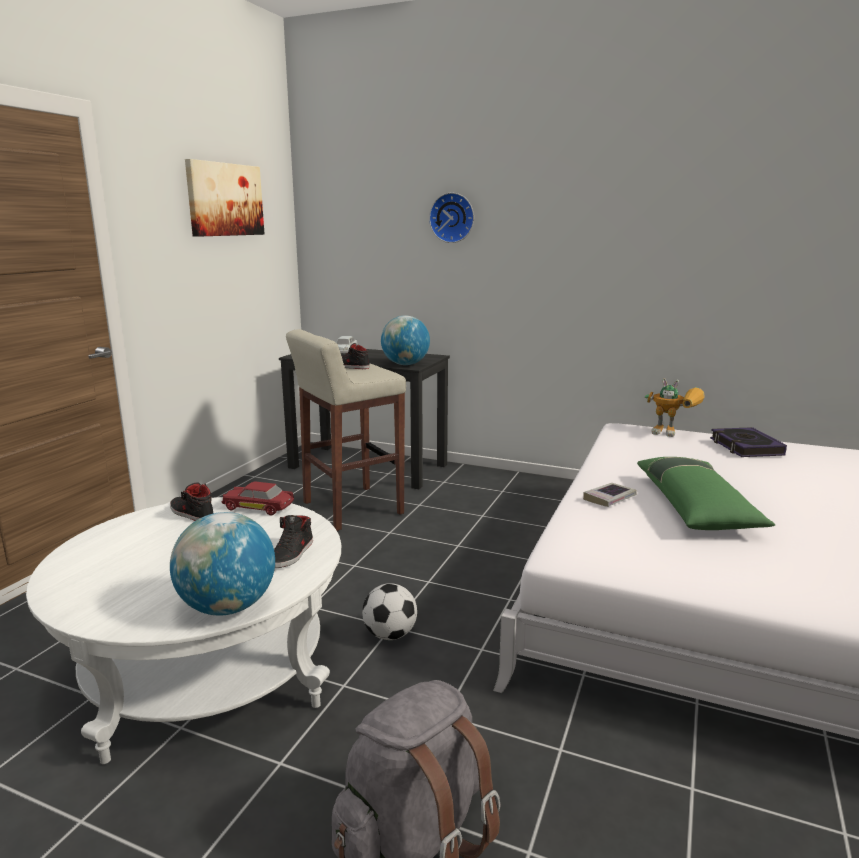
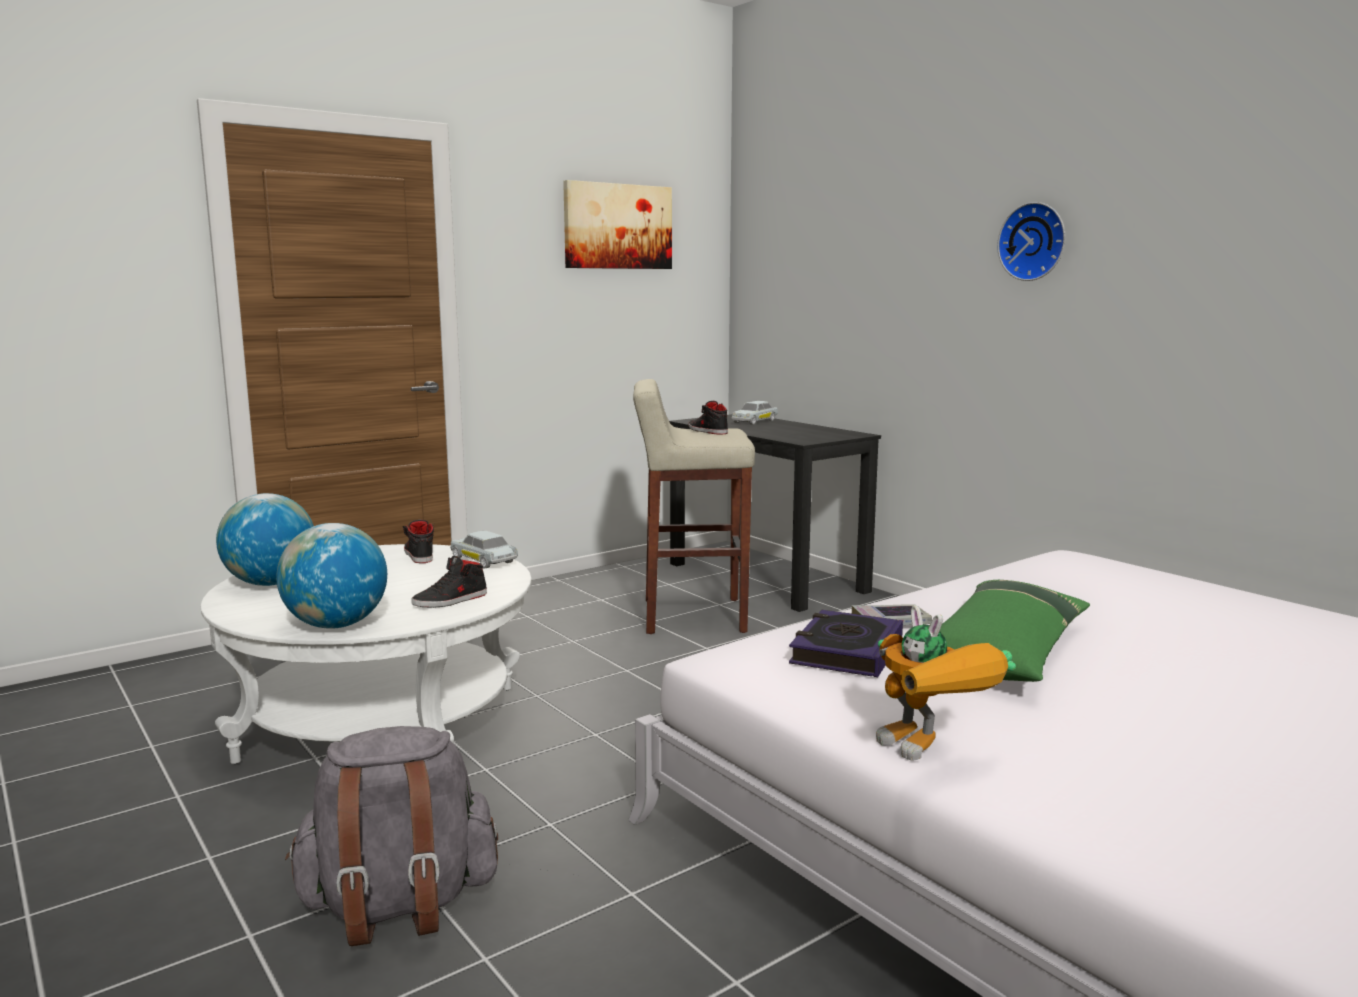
camera: 30 degrees right, 5 degrees down
red toy car [222,481,294,516] -> white toy car [450,531,518,569]
football [362,583,417,640] -> none
globe [381,315,430,365] -> globe moved to [216,493,314,586]
wall clock [429,192,474,243] -> wall clock moved to [997,202,1065,281]
toy robot [645,378,705,437] -> toy robot moved to [876,605,1016,761]
book [710,427,787,457] -> book moved to [789,610,903,677]

